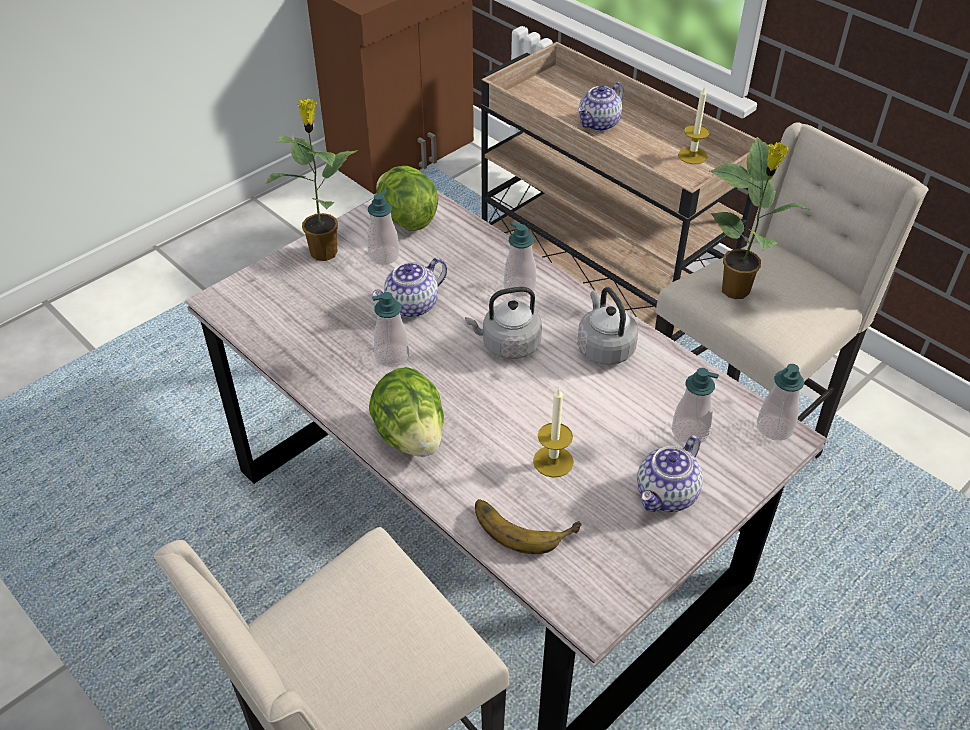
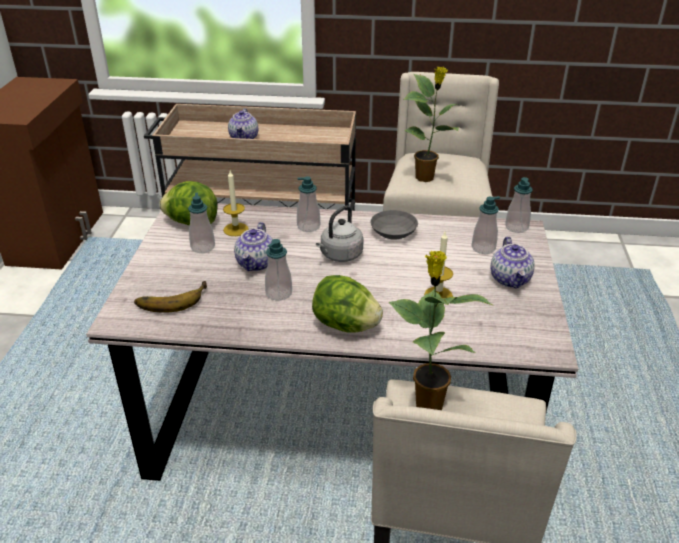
camera: 40 degrees left, 10 degrees down
potted plant [266,98,358,261] -> potted plant moved to [389,251,493,410]
banana [475,499,582,554] -> banana moved to [134,281,207,313]
grey kettle [577,287,638,365] -> grey bowl [370,210,418,240]
candle [678,86,710,164] -> candle moved to [223,171,249,236]

